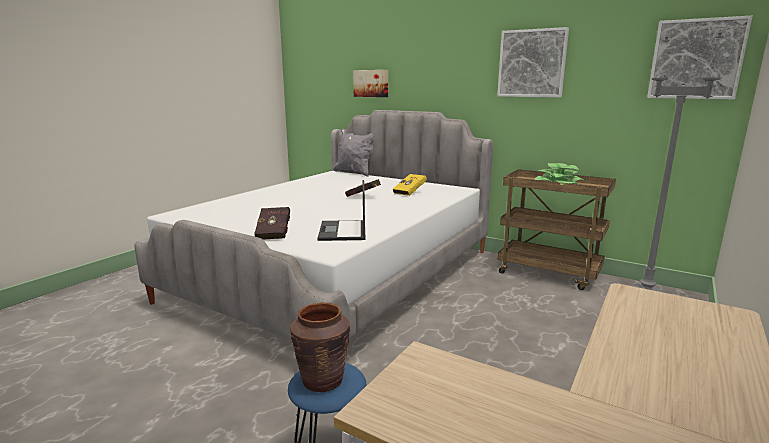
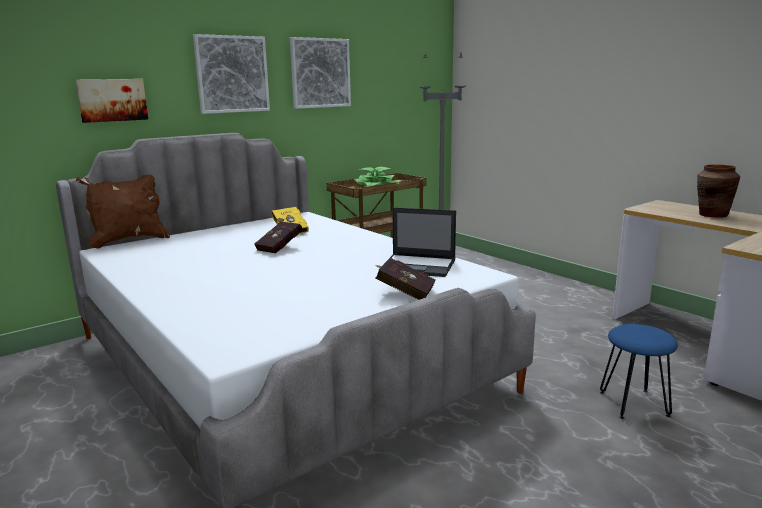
camera: 70 degrees left, 0 degrees up
brown vase [290,303,351,392] -> brown vase moved to [697,164,740,217]
grey pillow [333,128,374,177] -> brown pillow [76,174,170,249]
picture [647,15,753,99] -> picture moved to [193,34,270,114]

